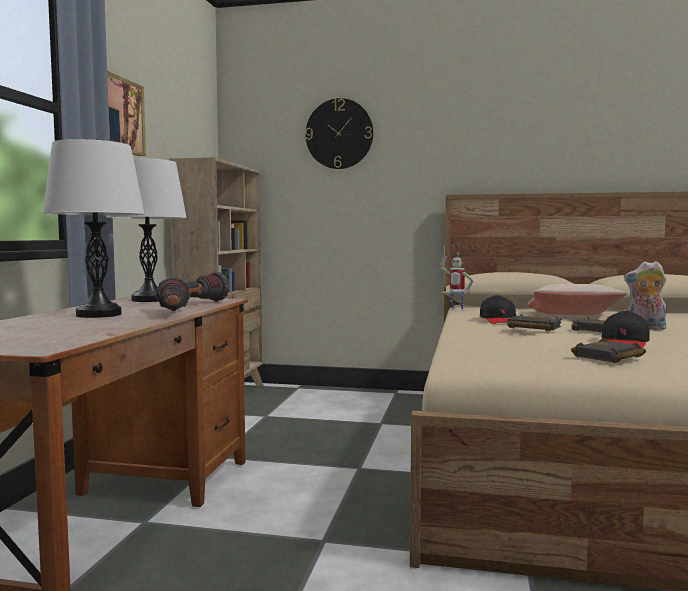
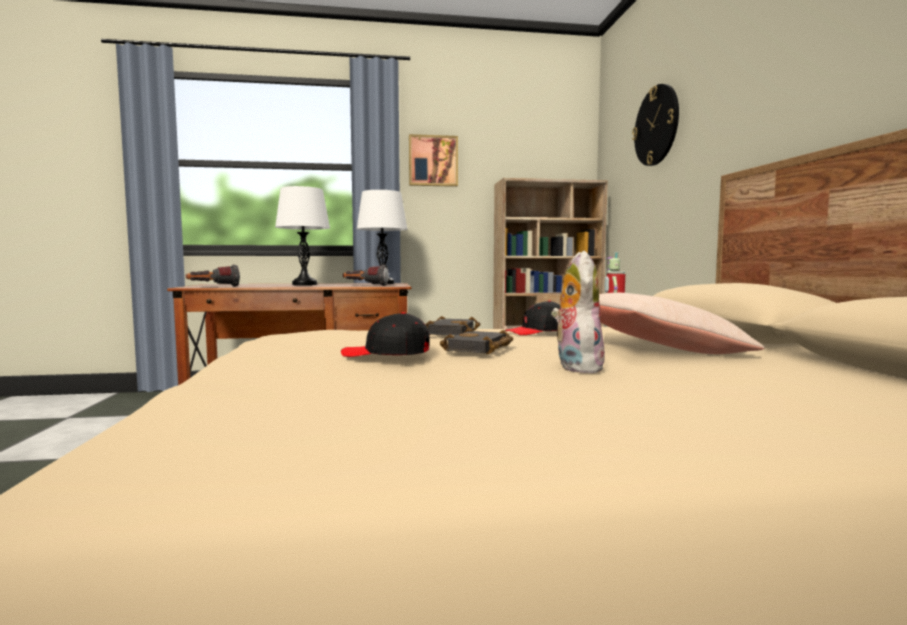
camera: 70 degrees right, 0 degrees up
flashlight [155,277,191,311] -> flashlight moved to [186,265,240,287]
black book [571,338,646,363] -> none

